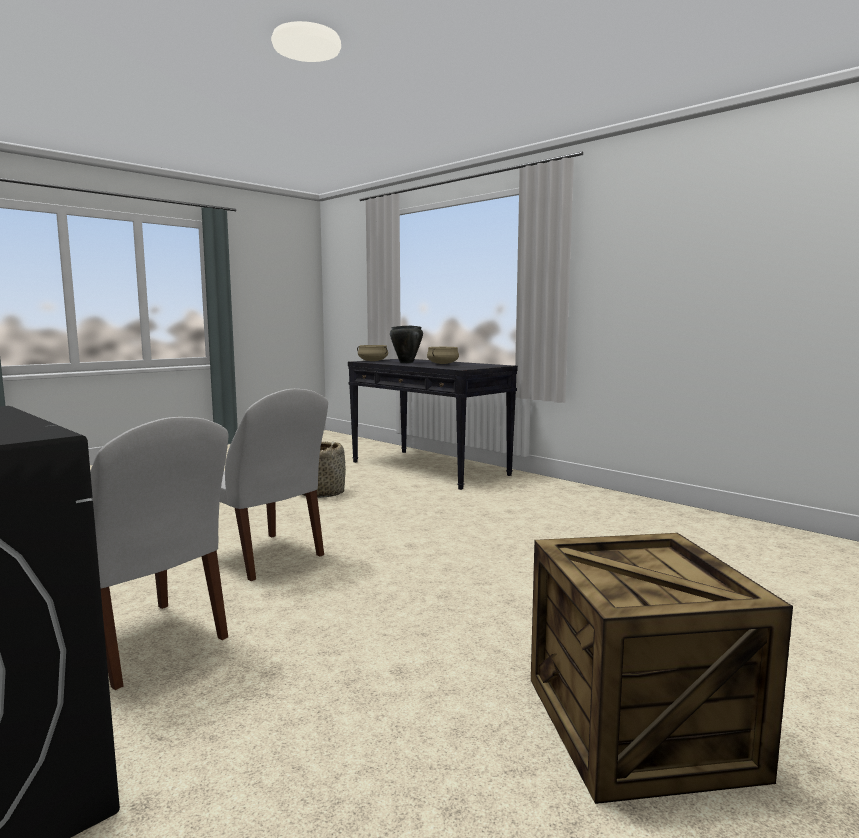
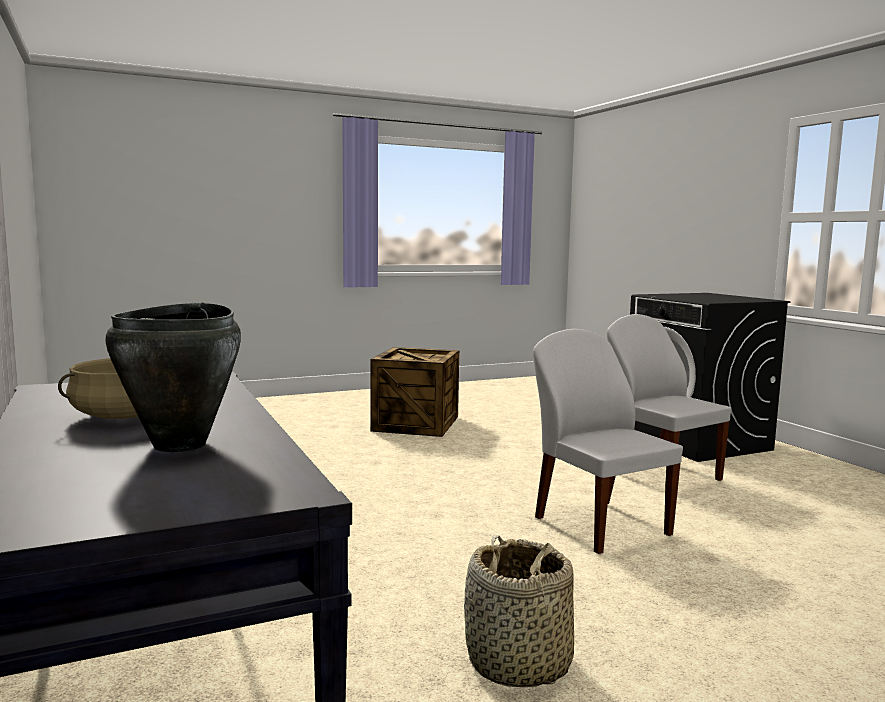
camera: 160 degrees left, 0 degrees up
beige cooking pot [357,345,388,361] -> none

